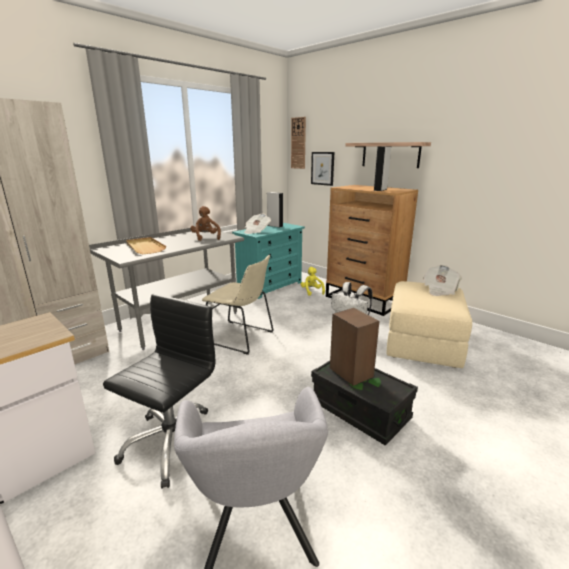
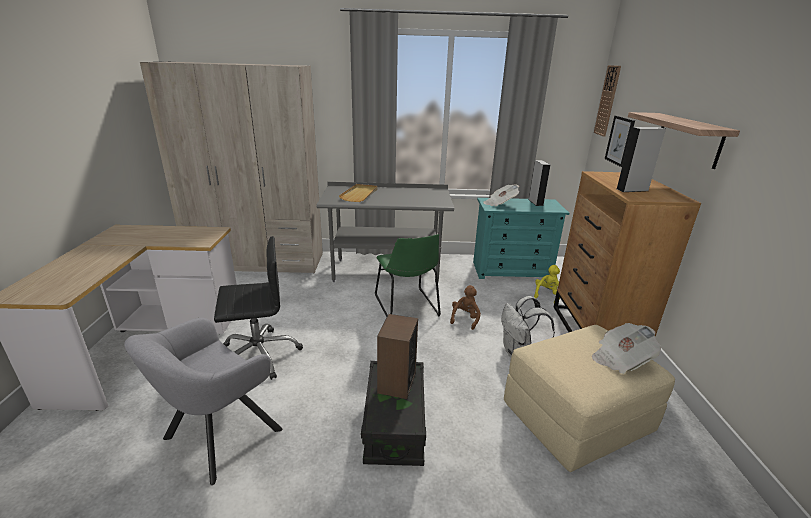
camera: 45 degrees right, 5 degrees up
brown plush toy [190,206,221,241] -> brown plush toy moved to [450,285,481,330]
beige chair [202,255,274,355] -> green chair [375,234,441,317]

